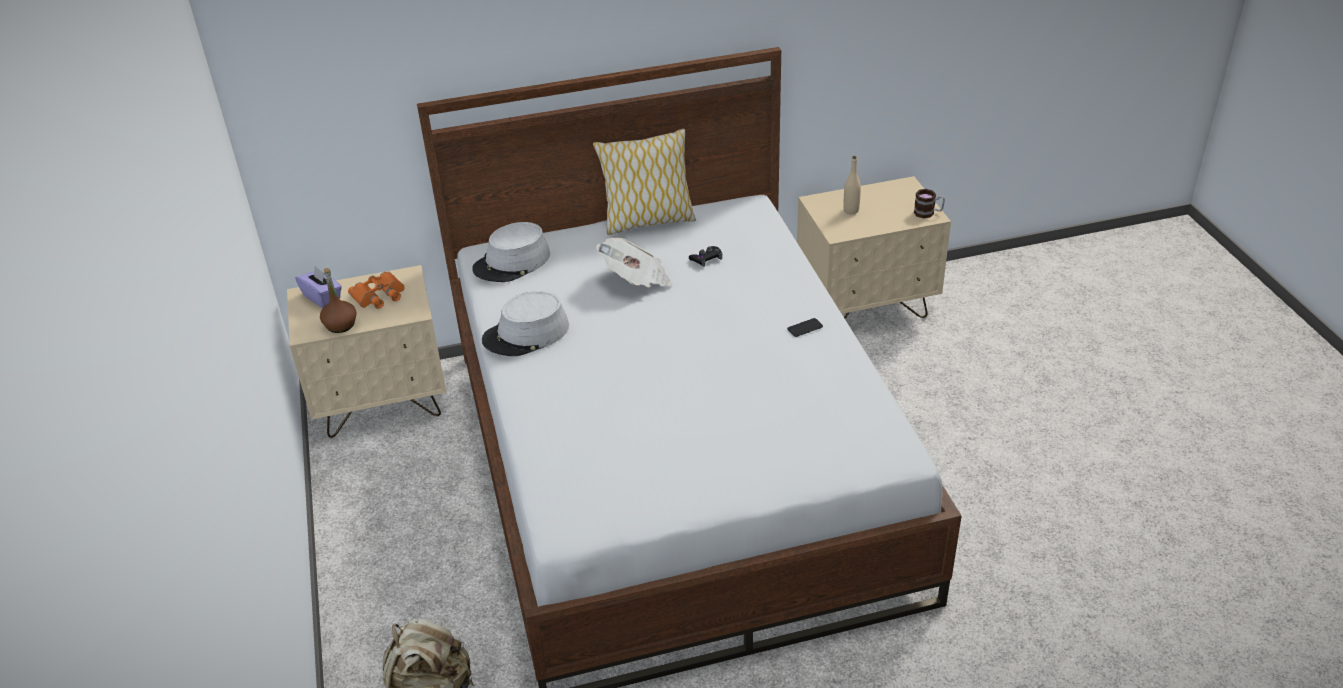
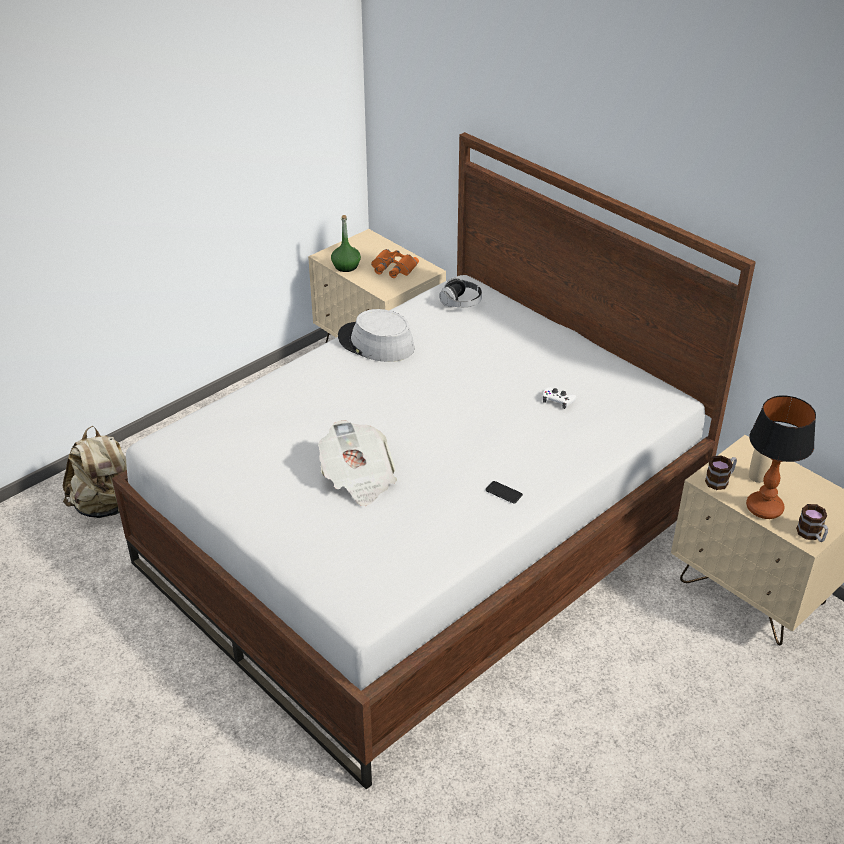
camera: 60 degrees right, 0 degrees up
purple tissue box [295,266,342,308] -> none
brown bottle [320,268,357,333] -> green bottle [331,215,361,272]
grey hat [472,222,550,282] -> headphones [439,278,482,307]
pillow [593,128,696,235] -> none
newspaper [596,237,673,287] -> newspaper moved to [318,420,397,506]
black game controller [689,246,722,267] -> white game controller [543,387,576,409]
none -> mug [705,455,737,490]
none -> table lamp [746,395,816,519]

